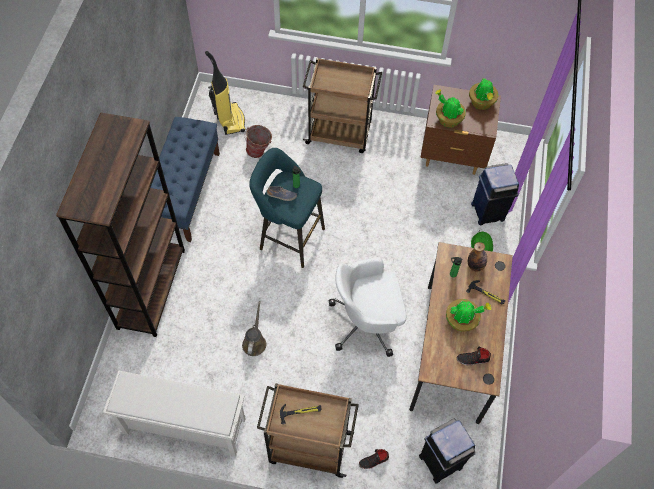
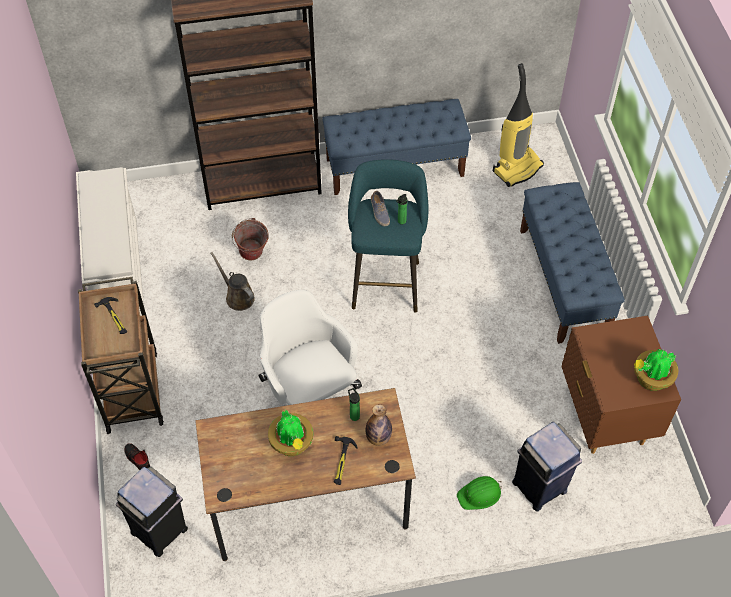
camera: 70 degrees right, 5 degrees down
brown watering can [242,301,267,356] -> brown watering can turned 120 degrees counterclockwise [211,252,255,311]
bucket [245,125,272,158] -> bucket moved to [232,218,269,260]
brown cart [303,58,382,153] -> blue bench [520,182,625,344]
potted plant [435,89,466,128] -> none
black shoe [457,347,491,365] -> none

